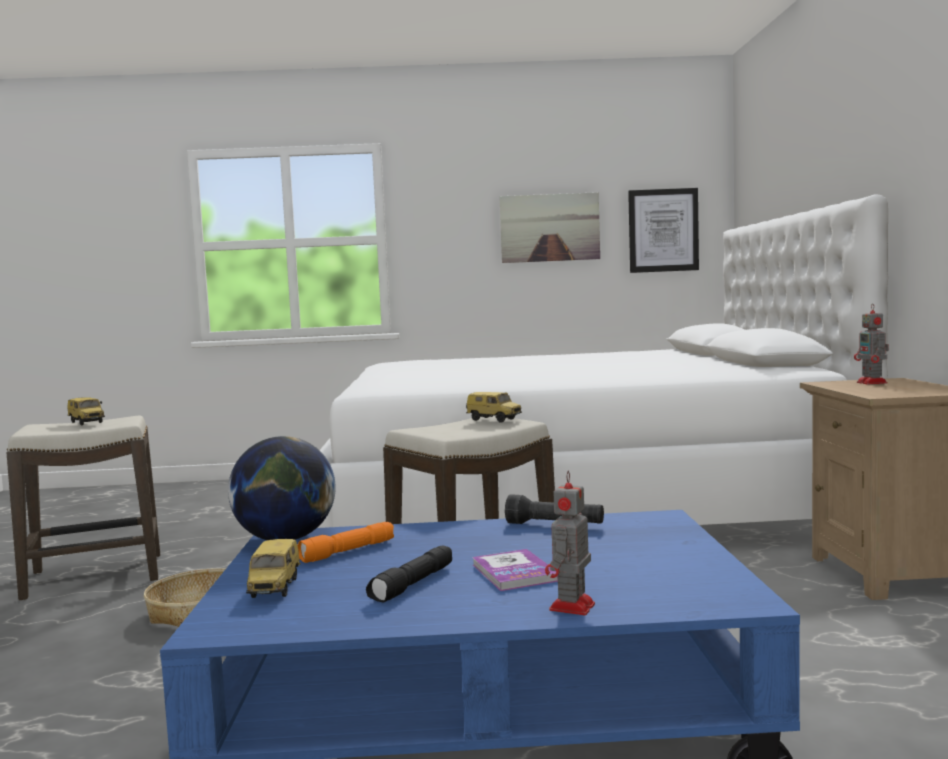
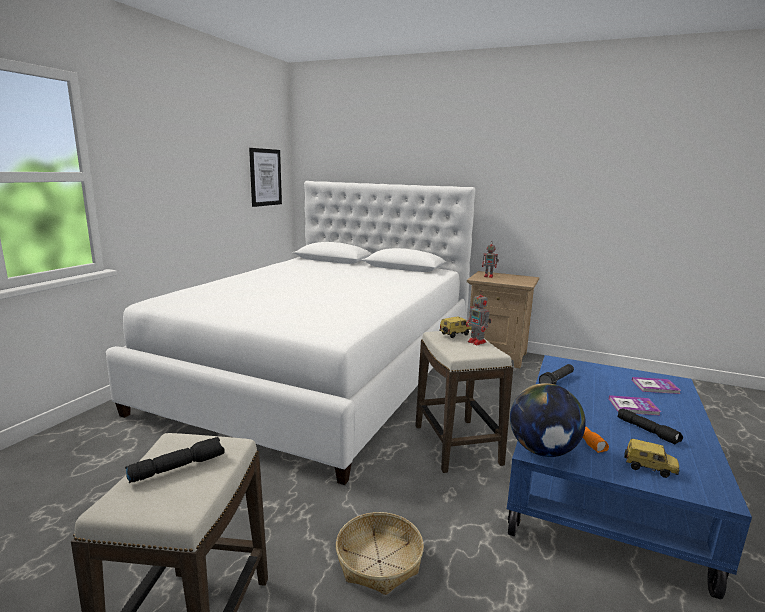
camera: 65 degrees left, 10 degrees up
toy car [68,397,105,425] -> black flashlight [125,437,225,483]
picture [500,192,600,263] -> none
toy robot [545,471,595,615] -> toy robot moved to [466,290,491,345]
none -> book [632,377,681,394]

